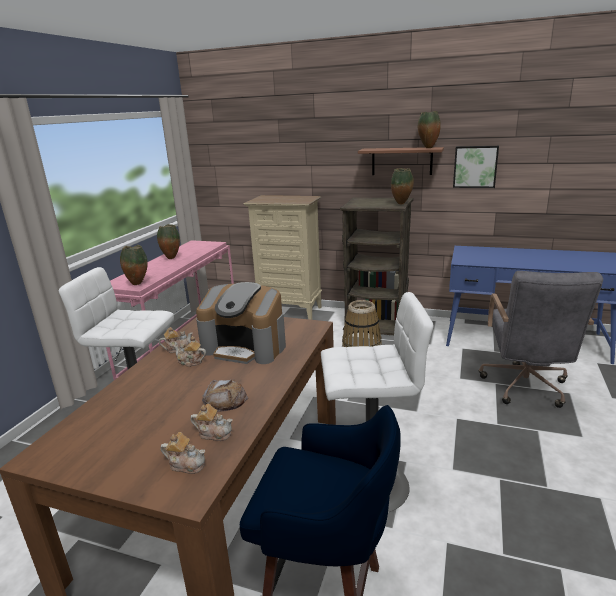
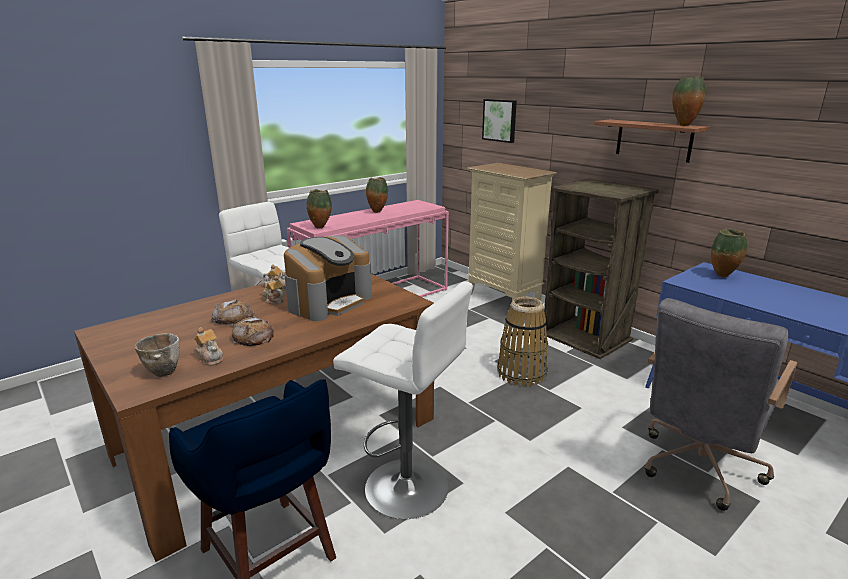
camera: 30 degrees right, 0 degrees up
teapot [161,432,205,474] -> bowl [135,333,180,377]
coffee machine [196,282,286,364] -> coffee machine turned 105 degrees counterclockwise [284,235,372,321]
vase [391,168,414,204] -> vase moved to [711,229,747,277]
picture [453,146,499,188] -> picture moved to [482,99,517,143]
none -> bread [211,299,254,326]

